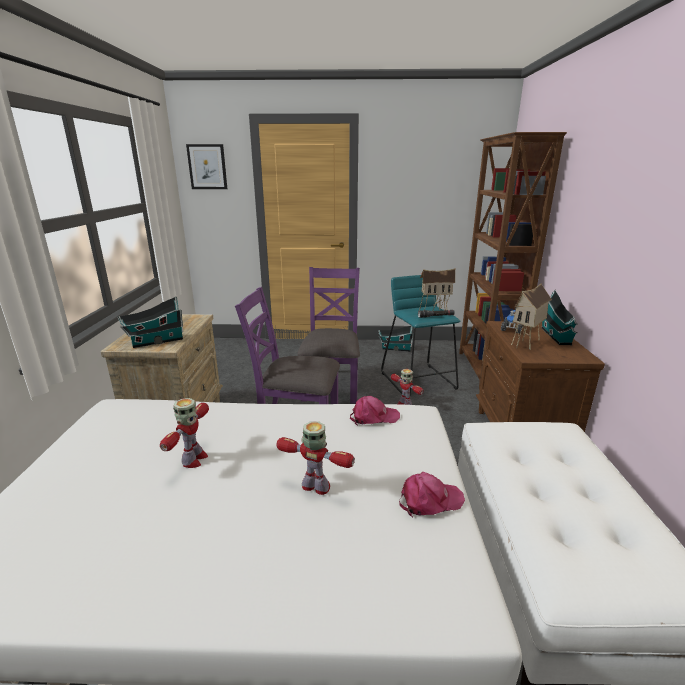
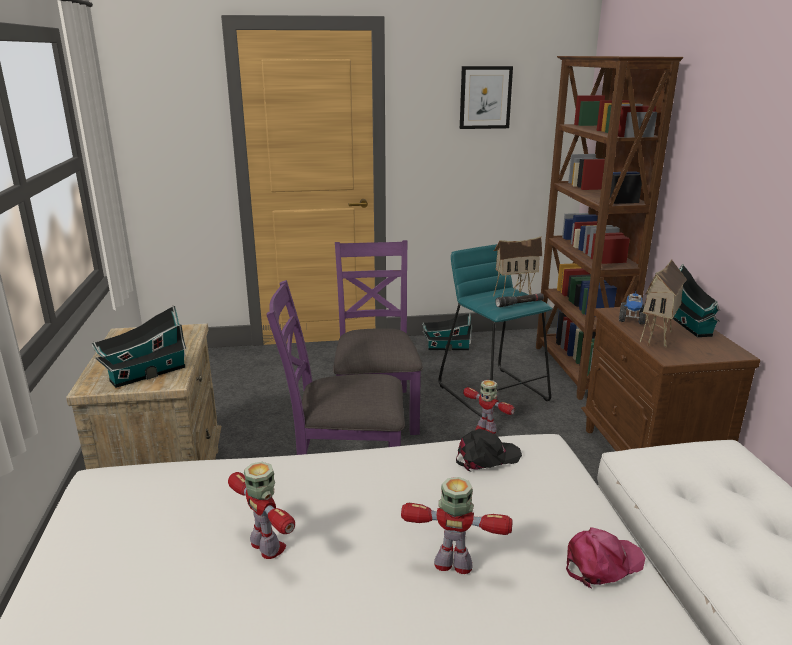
camera: 10 degrees left, 0 degrees up
toy robot [160,398,209,468] -> toy robot turned 45 degrees counterclockwise [228,462,295,559]
picture [186,144,227,189] -> picture moved to [460,66,513,129]
pink cap [350,396,400,425] -> black cap [456,429,522,472]

